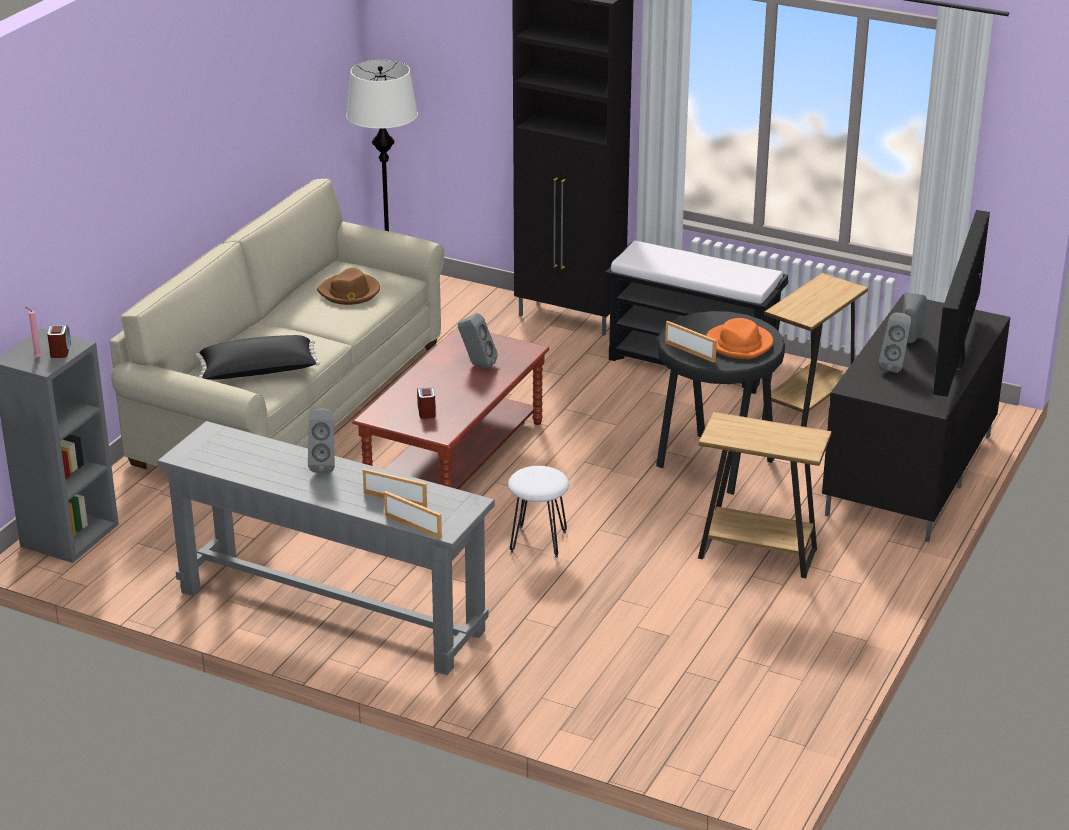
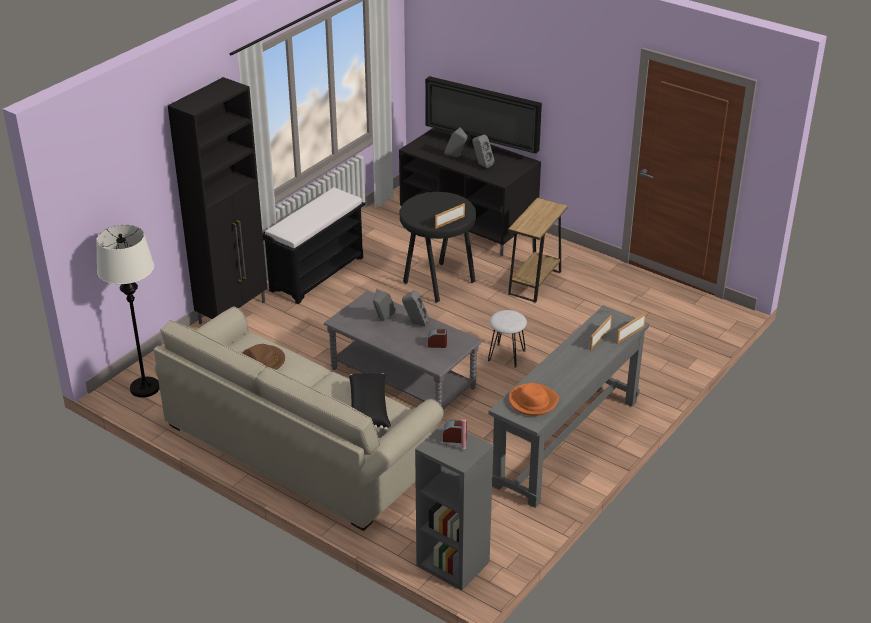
camera: 80 degrees left, 5 degrees up
grey speaker [308,409,335,473] -> grey speaker moved to [402,291,428,326]
brown coffee table [352,326,550,490] -> grey coffee table [324,291,483,410]
orange hat [706,318,773,359] -> orange hat moved to [509,383,559,416]
brown side table [762,273,868,427] -> none

